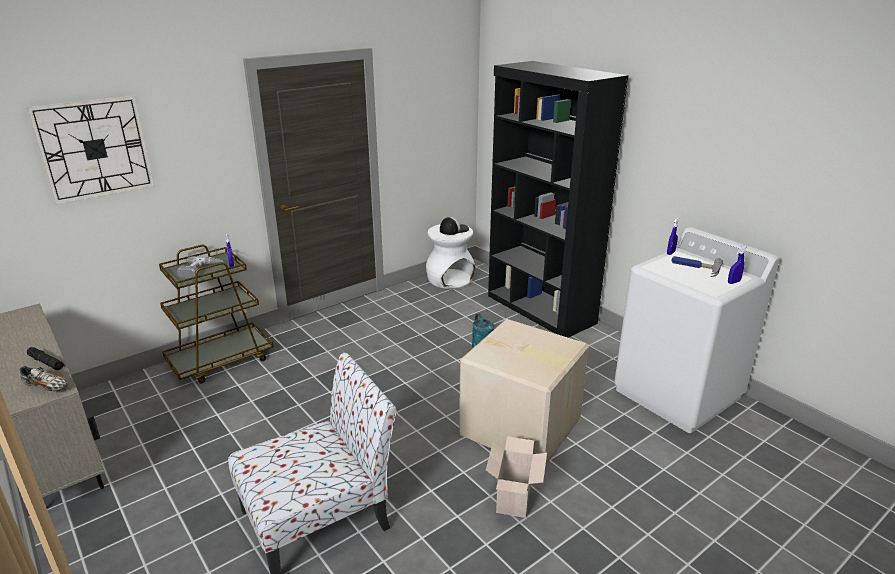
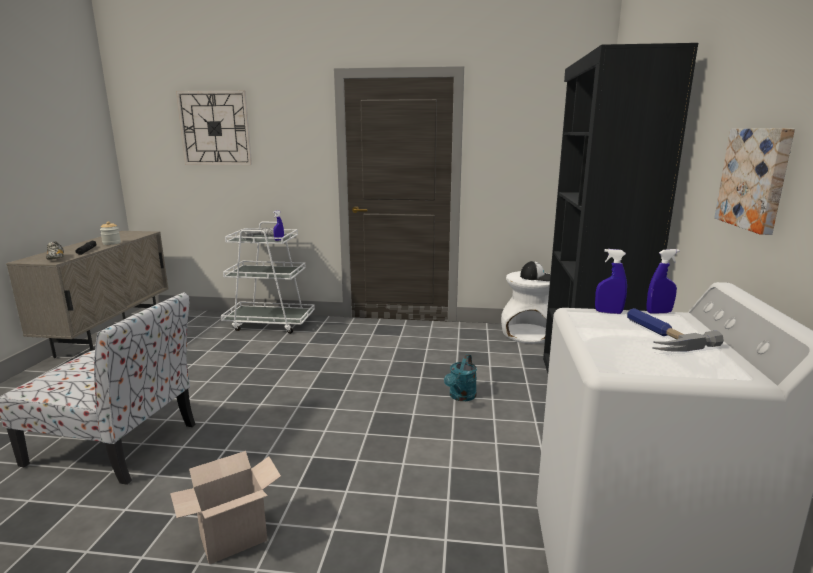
camera: 45 degrees right, 10 degrees down
brown cart [159,245,274,383] -> white cart [221,222,315,334]
cardboard box [459,319,589,465] -> none
blue spray bottle [728,245,746,284] -> blue spray bottle moved to [595,249,627,314]
none -> jar [100,221,121,245]
none -> picture [714,128,795,235]

